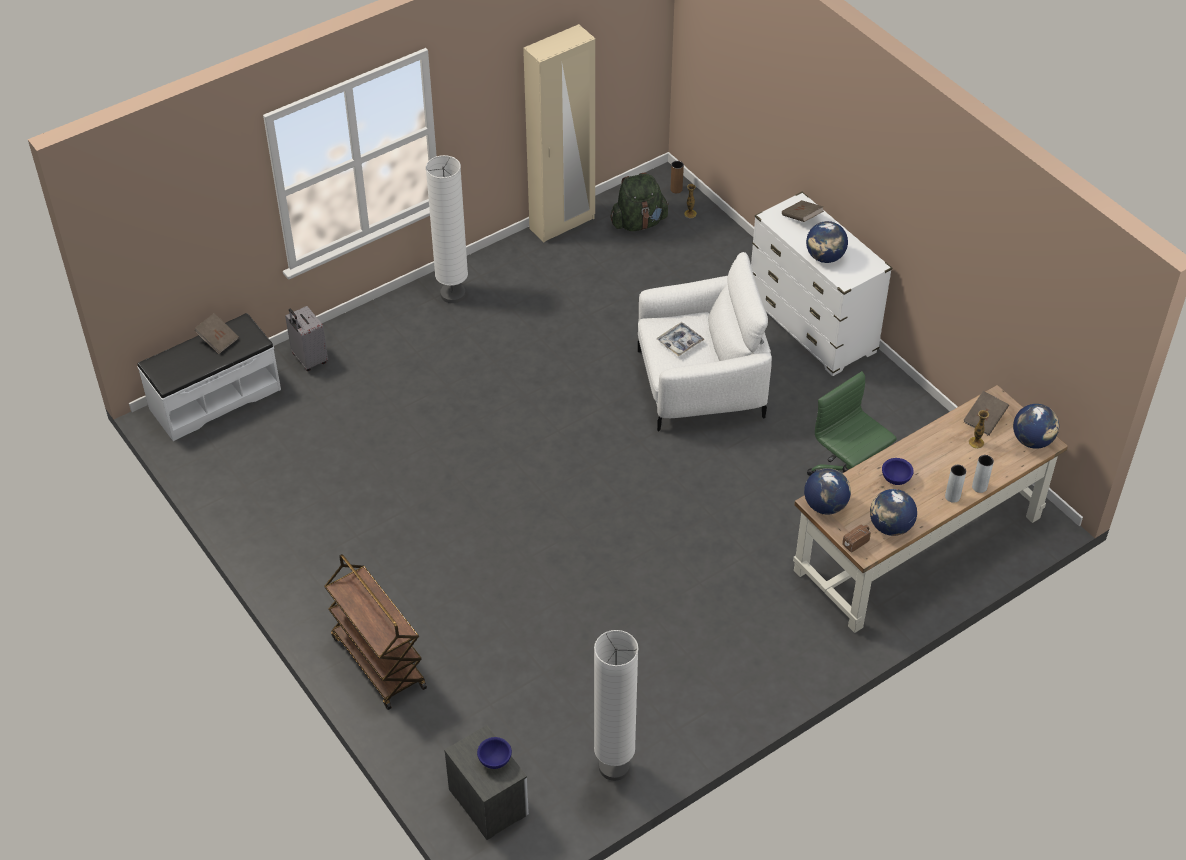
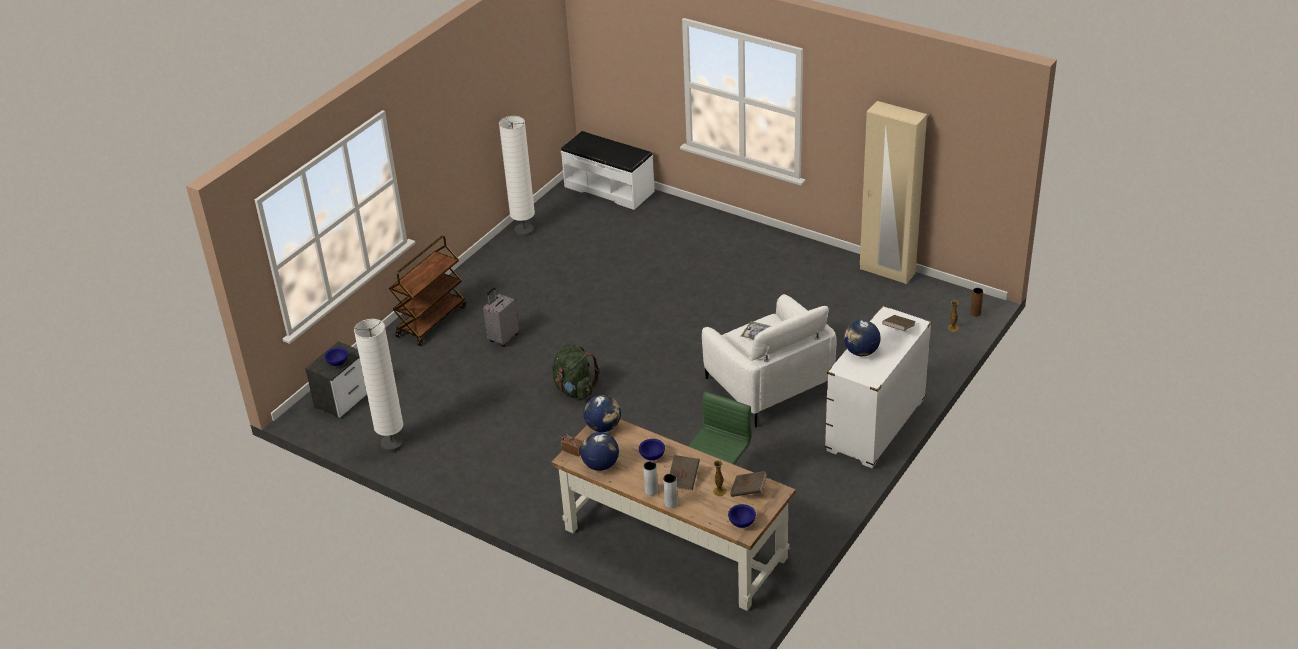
camera: 70 degrees right, 10 degrees down
brown book [194,313,239,354] -> brown book moved to [670,455,700,490]
grey suitcase [285,306,328,371] -> grey suitcase moved to [483,287,519,347]
white floor lamp [426,155,468,303] -> white floor lamp moved to [499,116,535,237]
green backpack [610,172,669,231] -> green backpack moved to [552,344,599,400]
globe [1013,404,1059,449] -> blue bowl [728,504,756,528]

